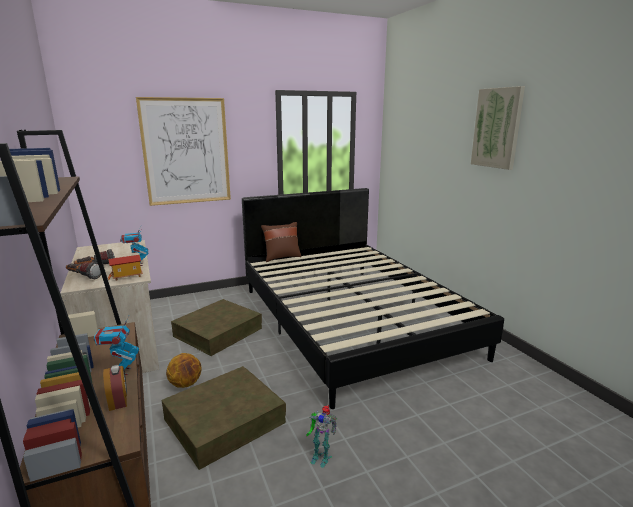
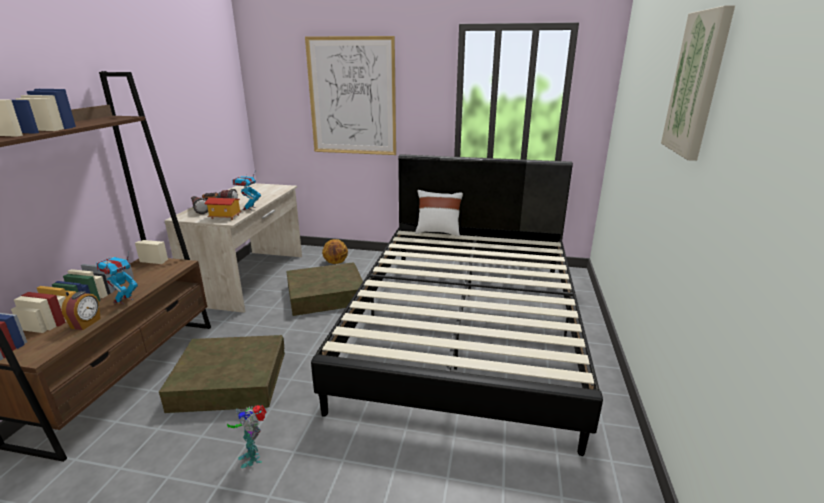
camera: 35 degrees right, 5 degrees up
basketball [166,353,201,388] -> basketball moved to [322,239,348,264]
brown pillow [261,222,301,262] -> white pillow [415,190,463,236]

